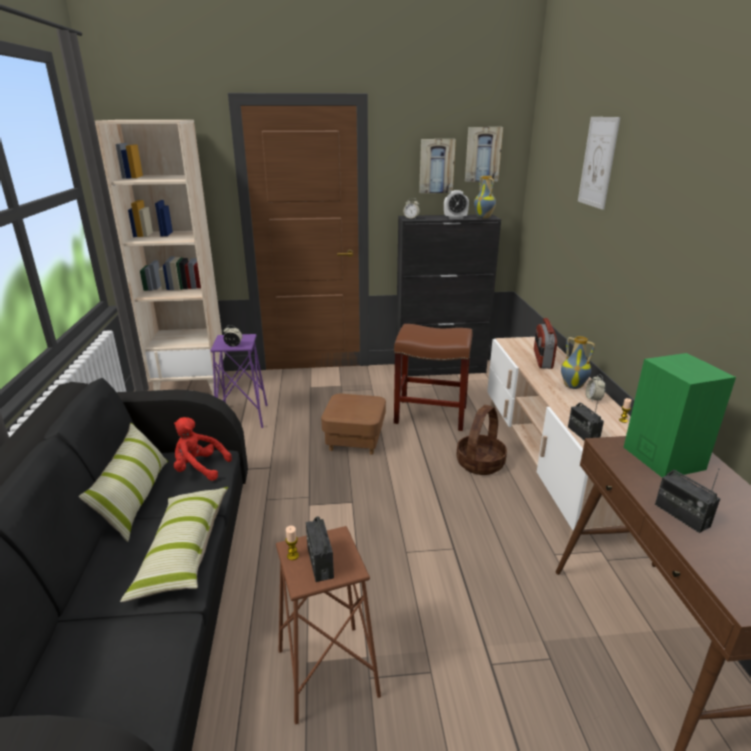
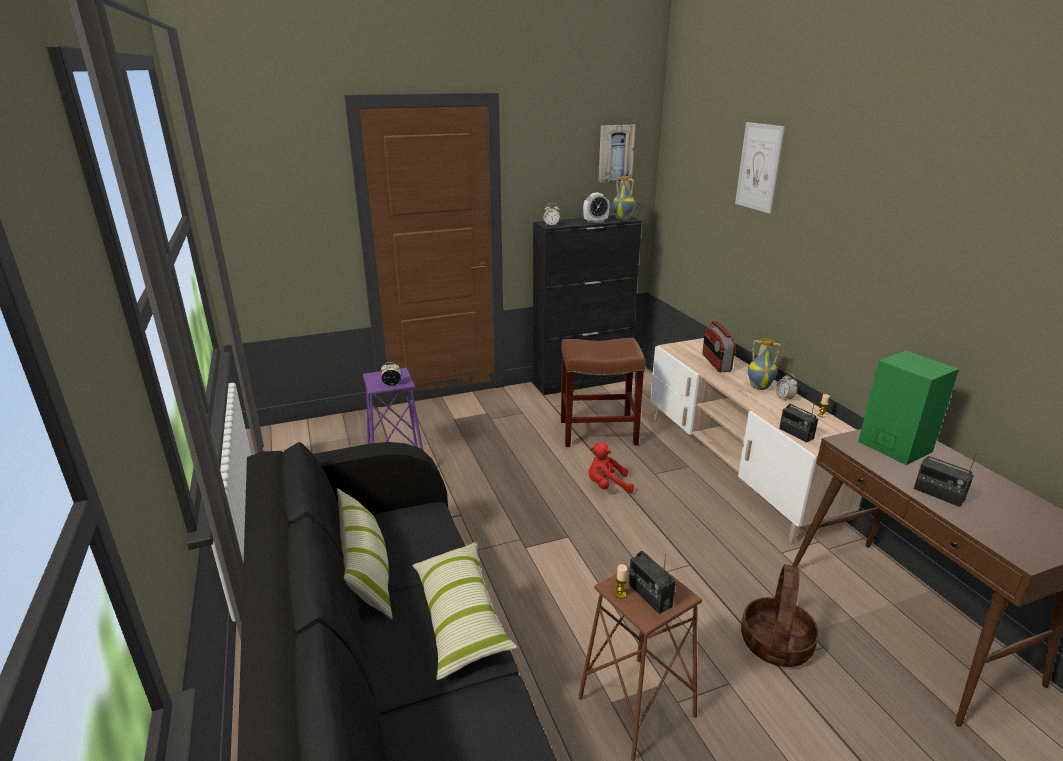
camera: 15 degrees left, 0 degrees up
beige bookcase [95,120,225,396] -> none
red plush toy [174,417,232,481] -> red plush toy moved to [588,442,634,493]
brown ottoman [321,394,386,455] -> none
picture [419,139,456,193] -> none
basket [457,405,507,475] -> basket moved to [741,564,819,667]

